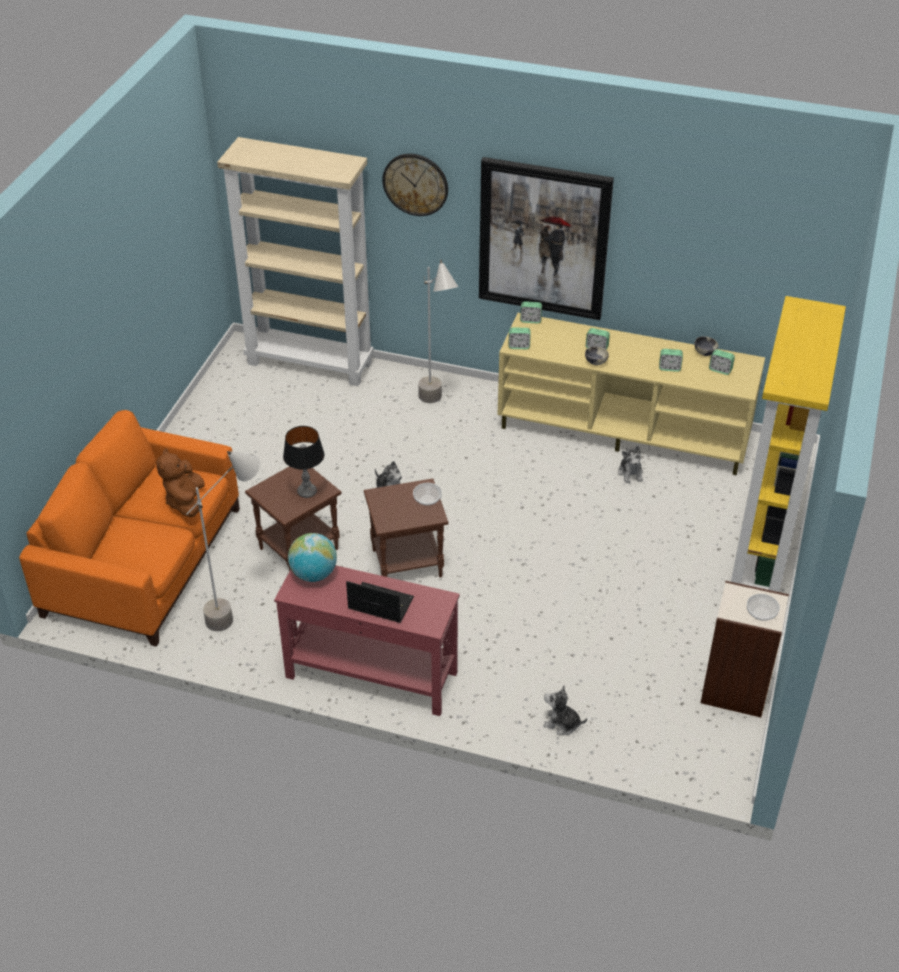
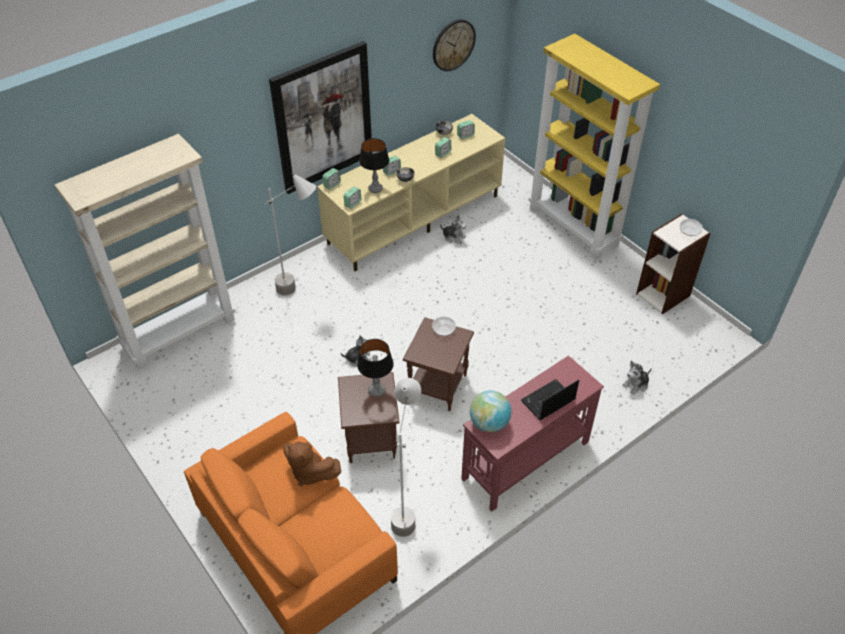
camera: 55 degrees left, 5 degrees up
wall clock [382,154,448,216] -> wall clock moved to [433,19,476,71]
none -> table lamp [359,138,389,193]

